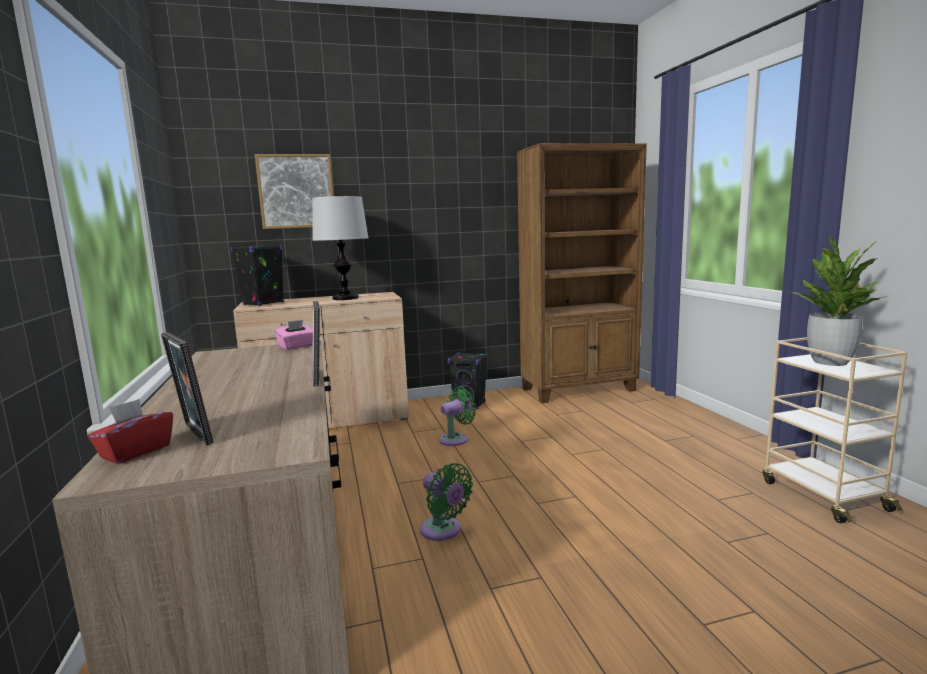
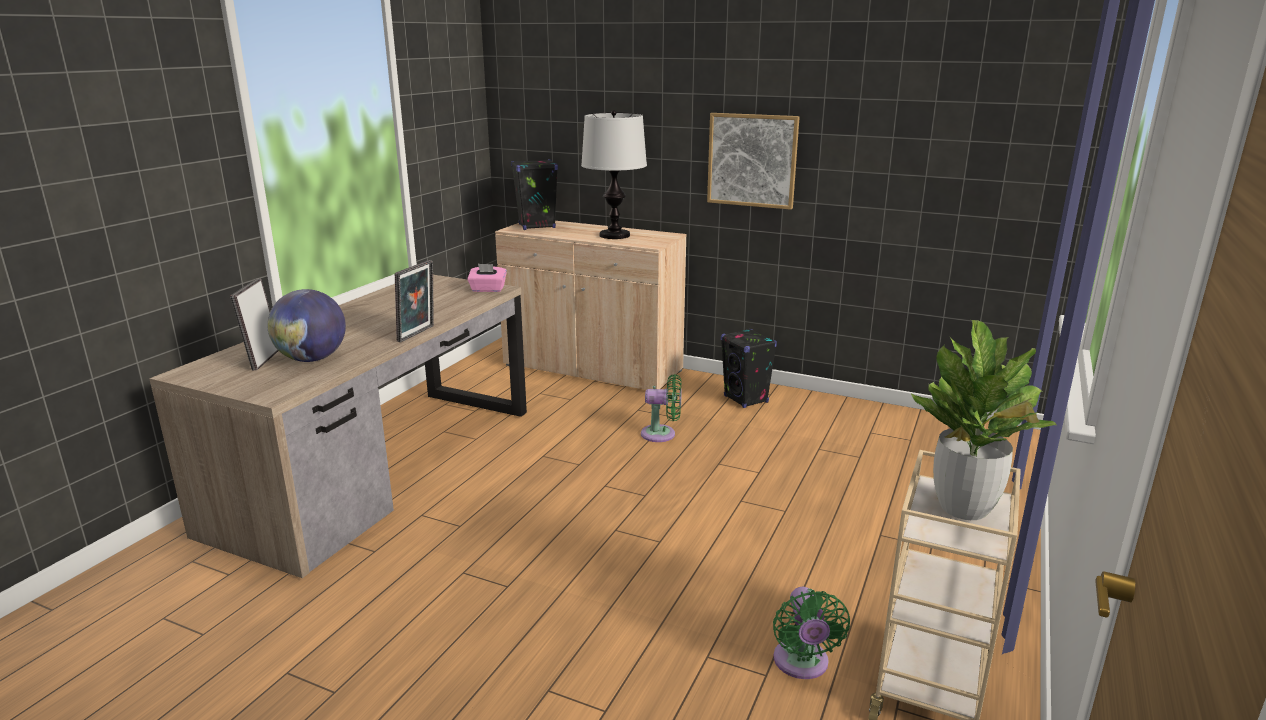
camera: 40 degrees right, 10 degrees up
red tissue box [88,399,173,464] -> none
picture [255,154,333,229] -> picture moved to [707,113,800,210]
green fan [420,463,473,541] -> green fan moved to [773,587,850,679]
brown bookcase [517,143,647,403] -> none
none -> globe [267,289,346,362]

